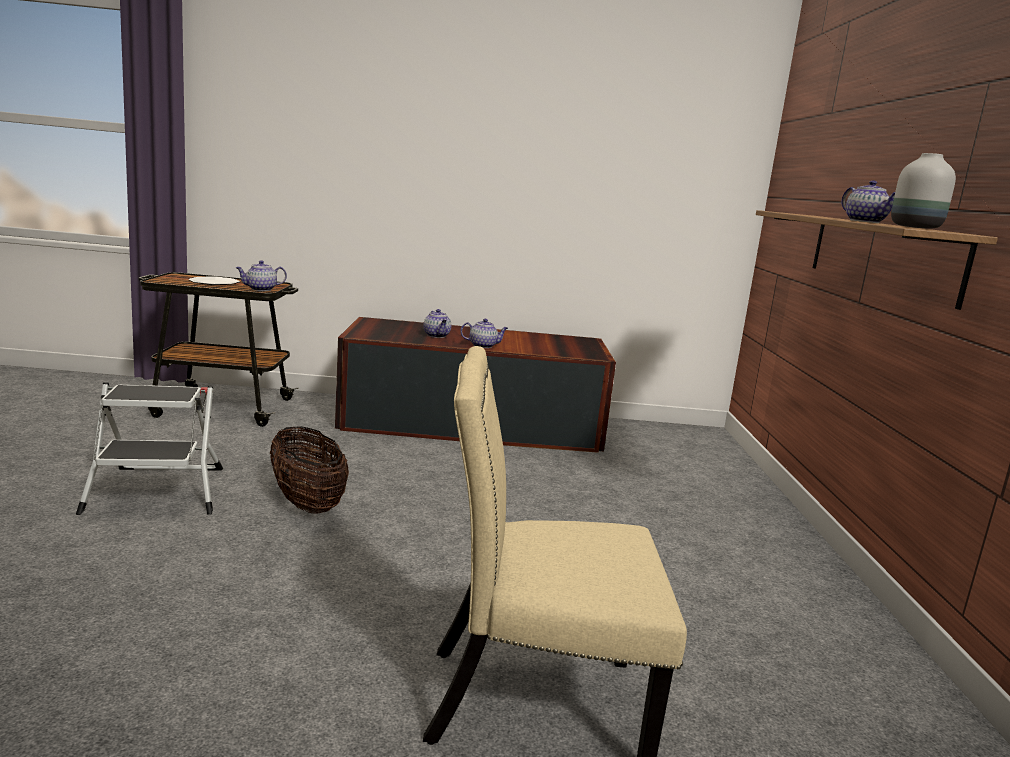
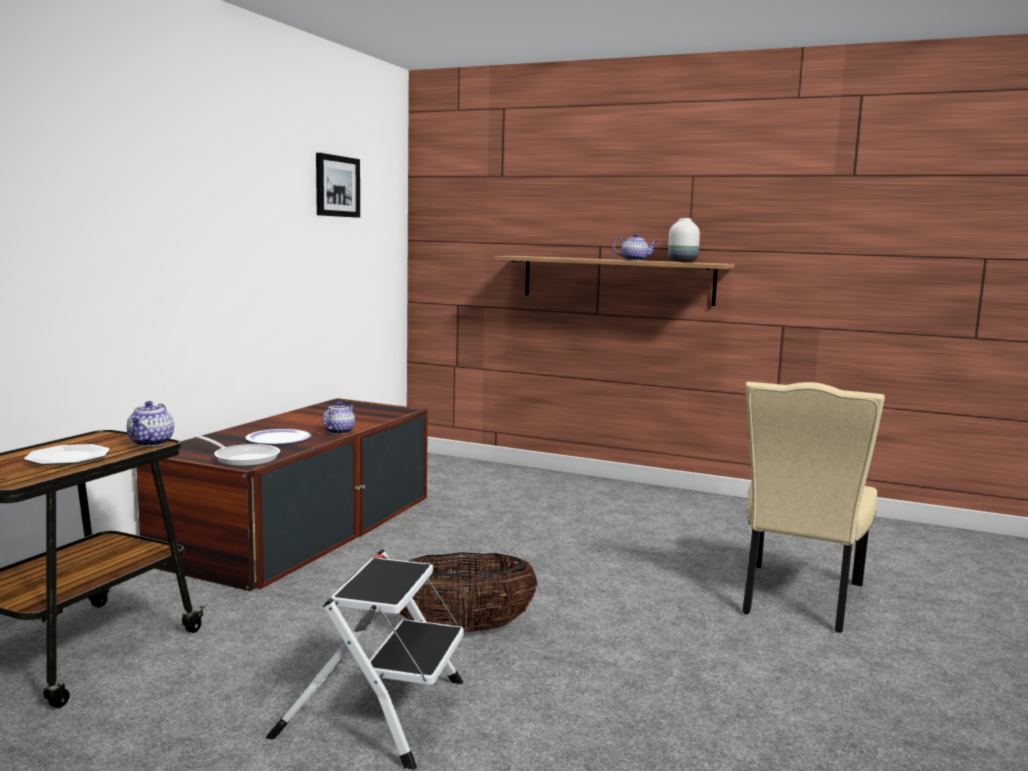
camera: 65 degrees left, 5 degrees down
teapot [424,309,451,338] -> plate [246,429,311,445]
none -> frying pan [194,435,280,467]
none -> picture [316,153,360,218]

